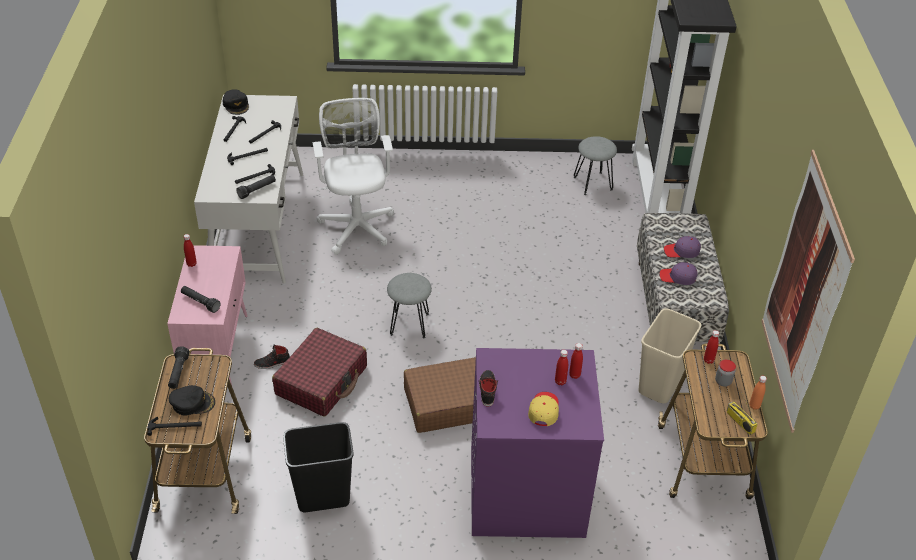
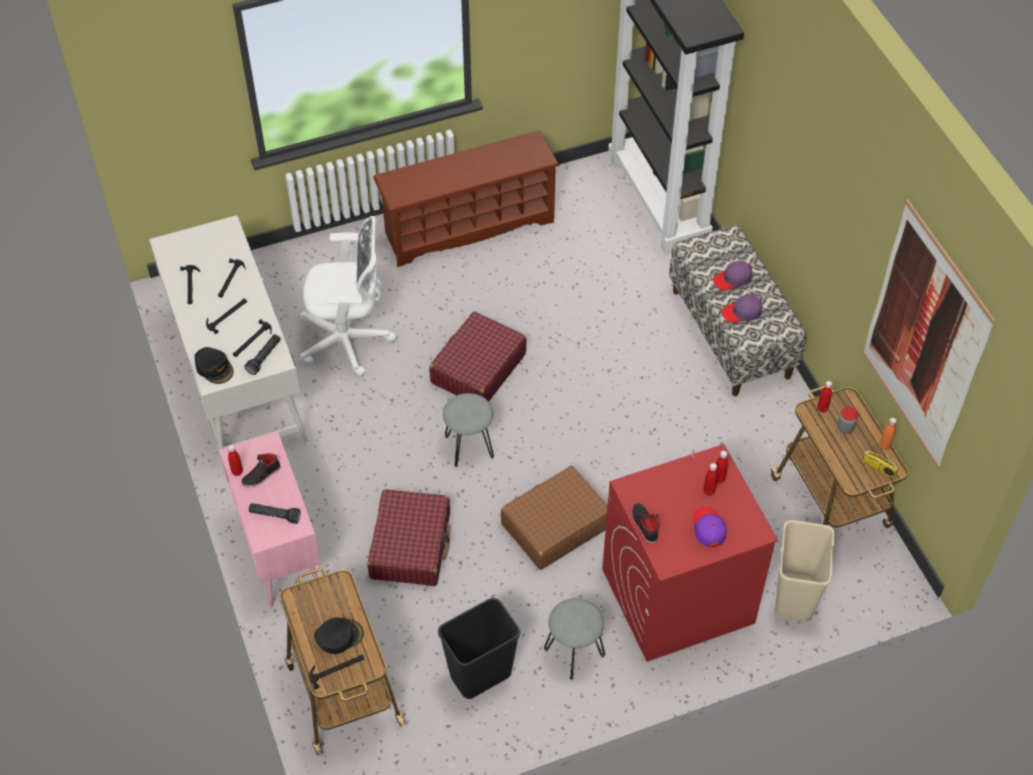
camera: 20 degrees left, 10 degrees up
black flashlight [168,346,190,389] -> none
black cap [222,89,249,115] -> black cap moved to [195,347,234,384]
black shoe [254,345,290,369] -> black shoe moved to [241,453,280,487]
white office chair [313,98,394,255] -> white office chair turned 120 degrees clockwise [300,216,396,377]
purple washing machine [471,348,604,538] -> red washing machine [602,444,778,662]
yellow cap [528,392,559,426] -> purple cap [693,507,727,547]
grey stool [574,136,617,195] -> grey stool moved to [544,598,605,680]
beige trash can [638,308,701,403] -> beige trash can moved to [775,520,834,621]
none -> brown shoe rack [373,130,560,267]
none -> red suitcase [429,311,527,401]

